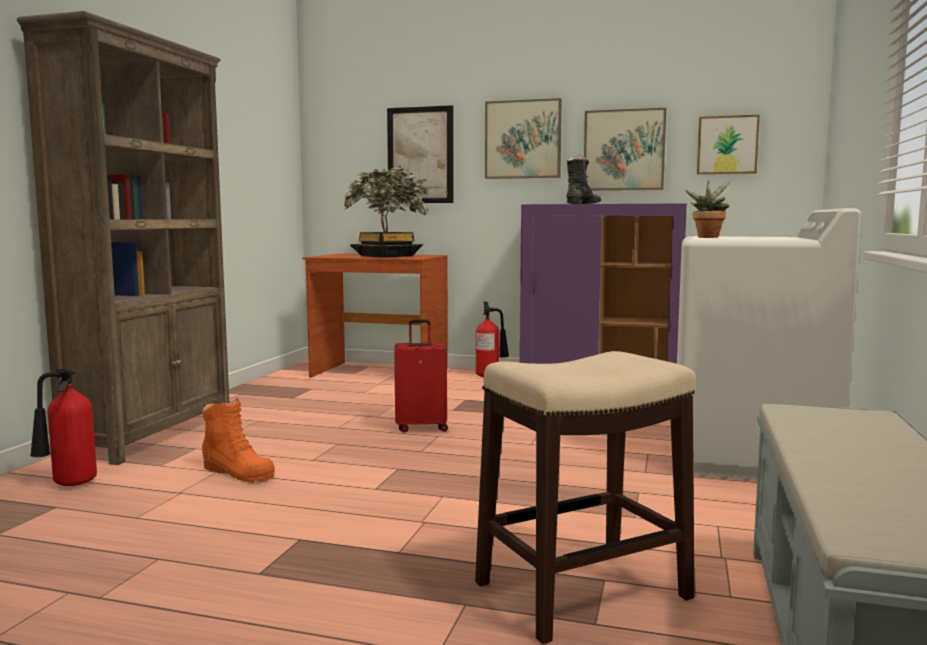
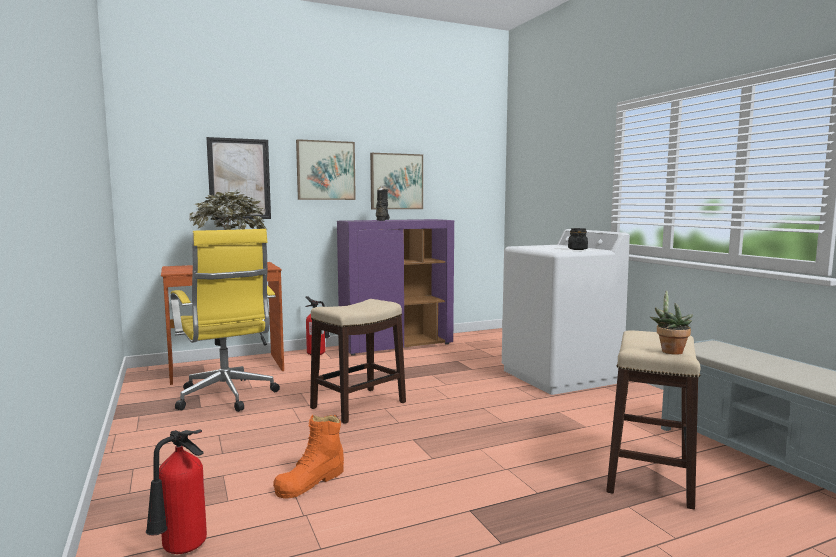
camera: 40 degrees left, 0 degrees up
brown bookcase [17,11,230,465] -> none
orange boot [202,399,275,483] -> orange boot turned 135 degrees clockwise [273,415,344,499]
red suitcase [394,319,448,432] -> stool [310,299,406,424]
potted plant [685,179,731,238] -> potted plant moved to [650,290,693,355]
picture [697,115,760,174] -> none
none -> yellow office chair [171,229,280,412]
none -> black jar [568,228,588,250]

